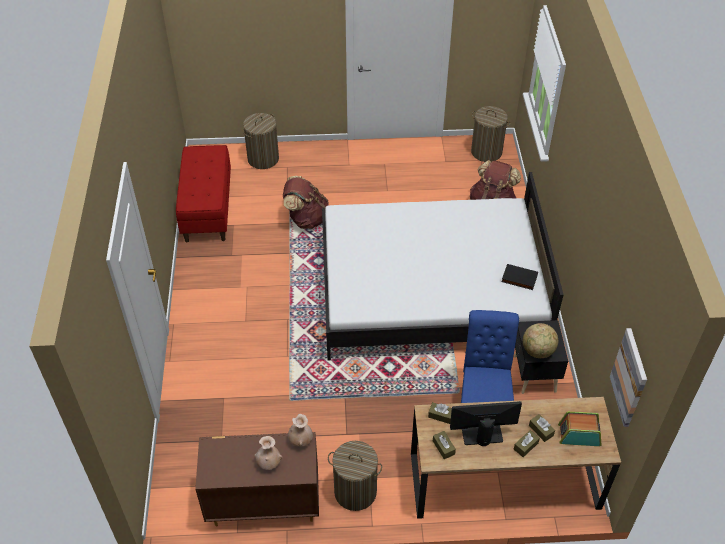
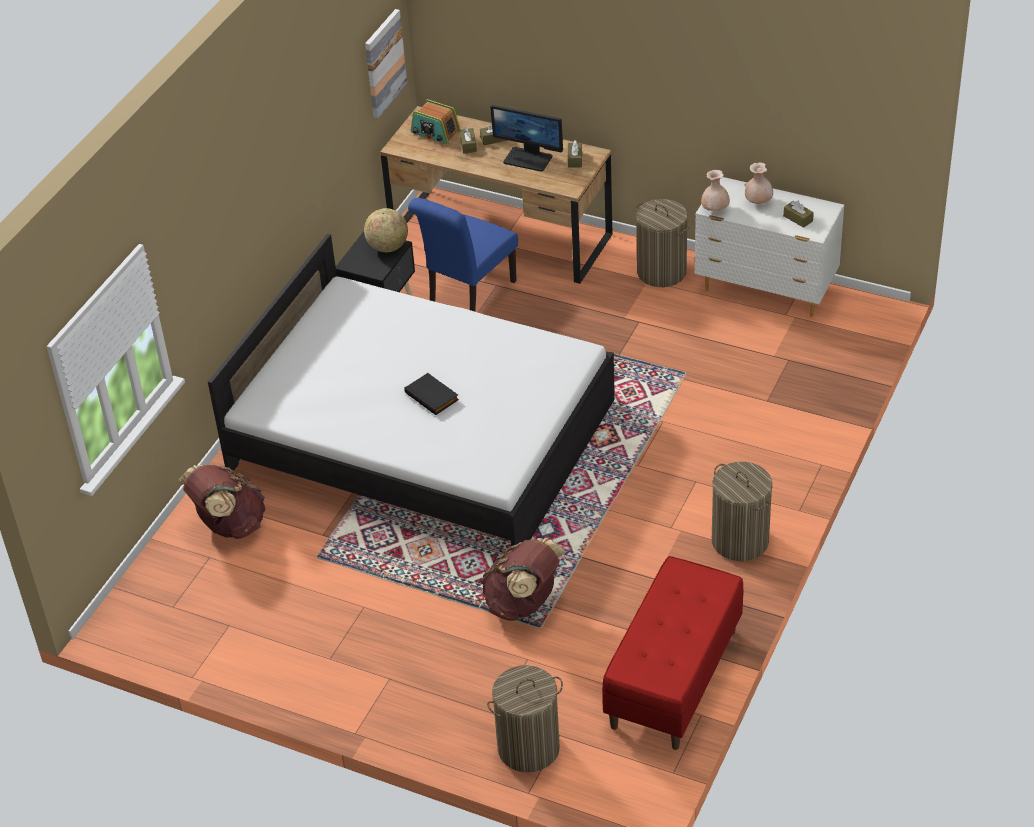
camera: 150 degrees left, 5 degrees down
brown dresser [195,432,319,526] -> white dresser [695,177,844,317]
brown tissue box [428,402,452,424] -> brown tissue box moved to [783,201,814,228]
laundry basket [471,106,511,162] -> laundry basket moved to [712,462,772,561]
black book [501,264,538,290] -> black book moved to [404,373,459,415]

